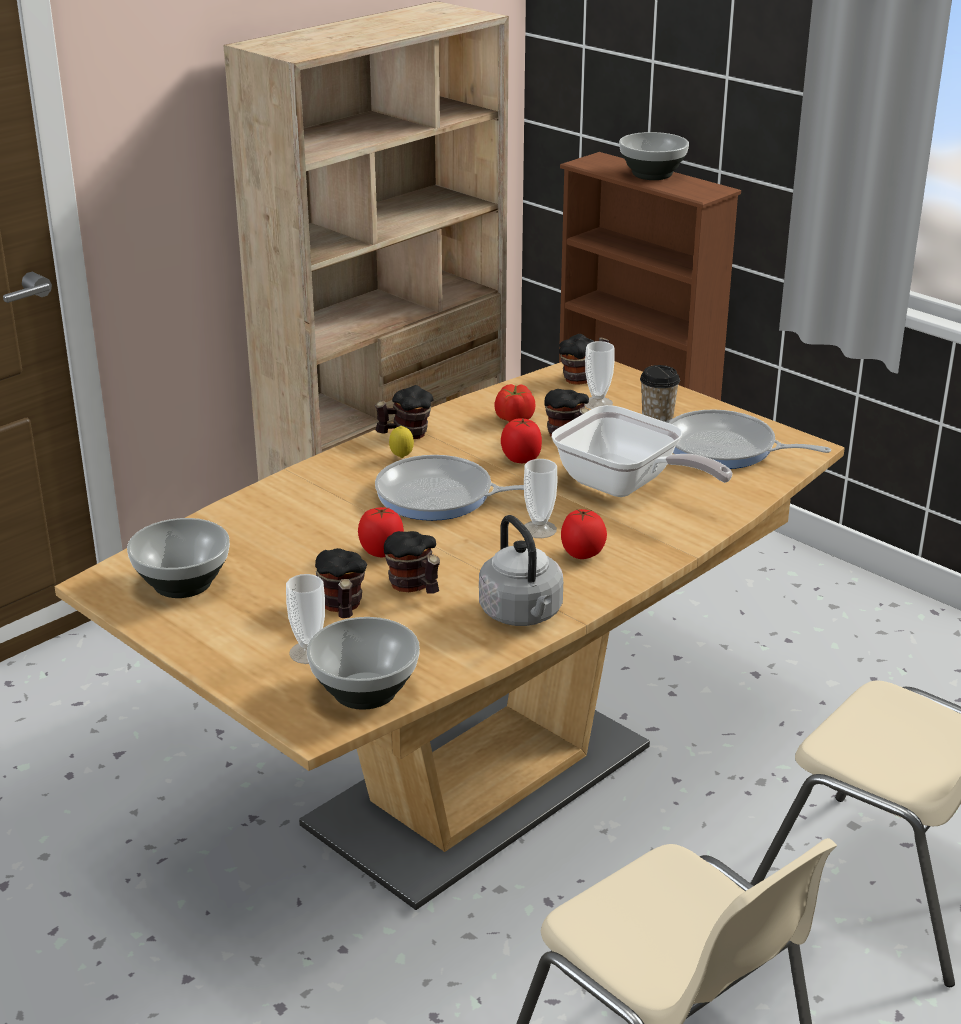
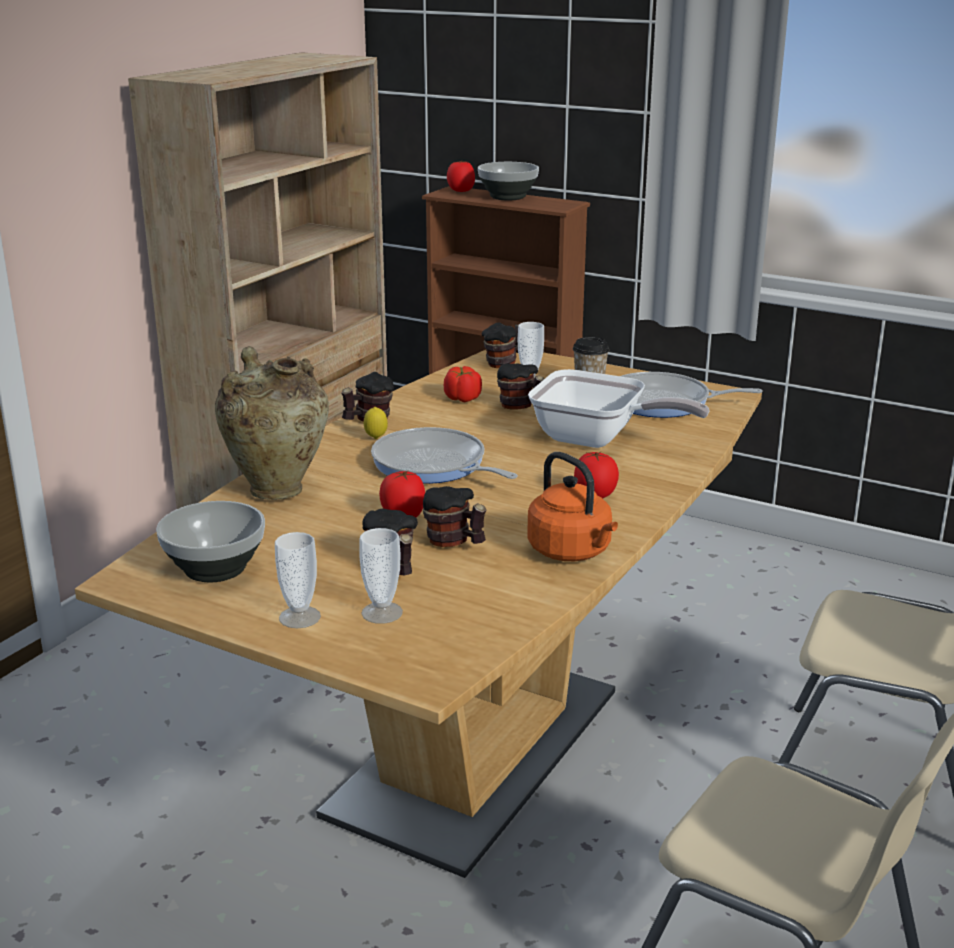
camera: 15 degrees left, 5 degrees down
bowl [307,617,420,710] -> none
frying pan [375,455,524,521] -> frying pan turned 45 degrees clockwise [371,427,518,484]
grey kettle [479,515,563,626] -> orange kettle [527,452,618,561]
tomato [501,418,542,463] -> tomato moved to [447,160,475,192]
cup [524,459,557,538] -> cup moved to [275,532,321,628]
none -> beige vase [215,346,329,500]

